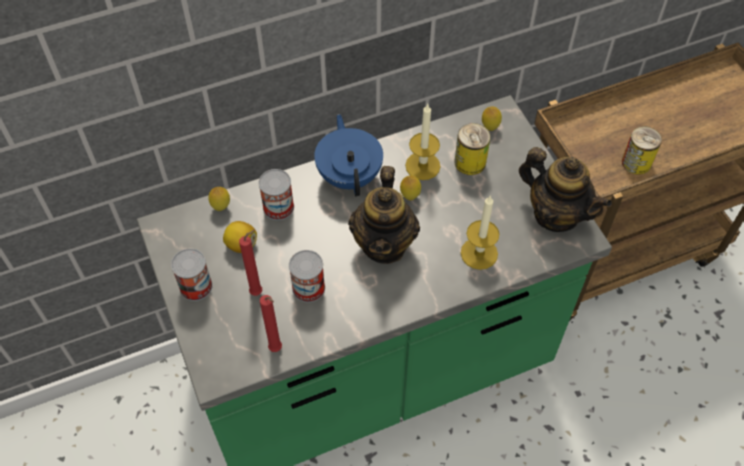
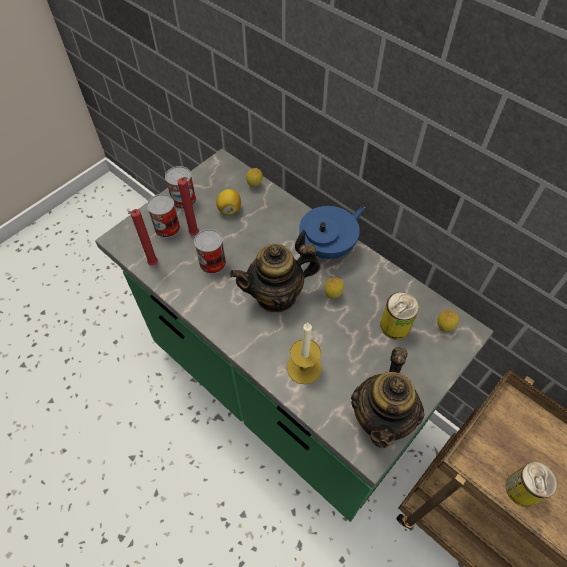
camera: 65 degrees right, 0 degrees up
can [259,169,294,220] -> can moved to [147,194,180,238]
candle [405,104,441,180] -> none

